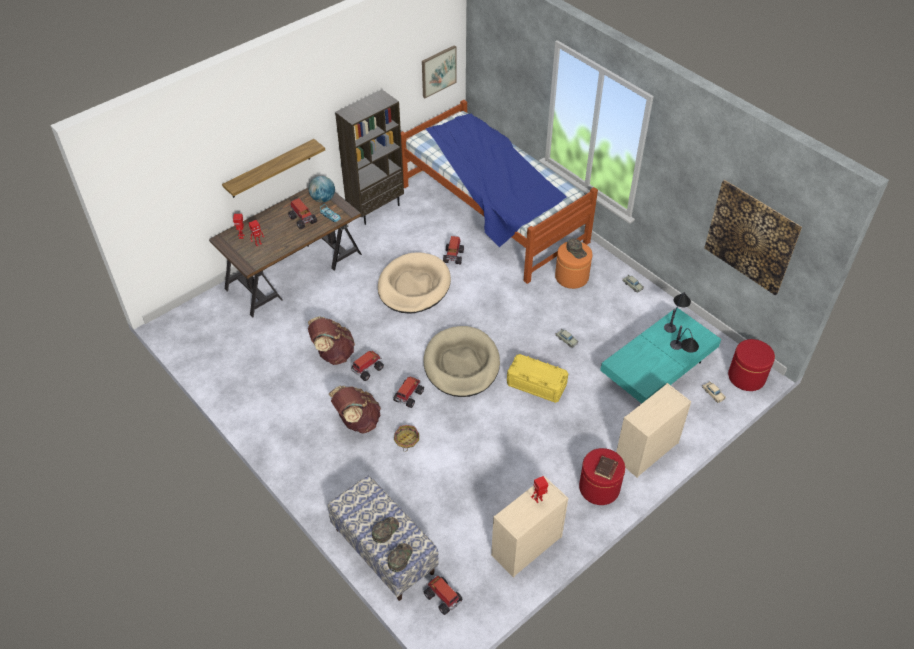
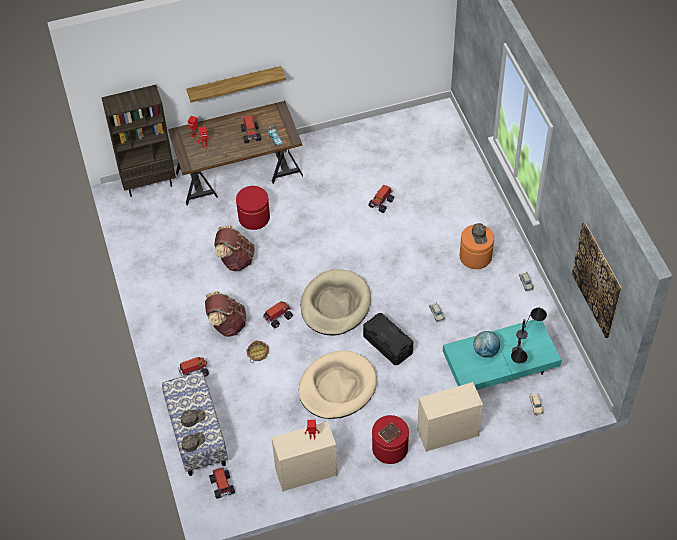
camera: 25 degrees right, 5 degrees up
globe [309,176,335,202] -> globe moved to [473,331,500,358]
brown bookcase [335,90,404,225] -> brown bookcase moved to [101,85,176,197]
toy truck [351,351,384,381] -> toy truck moved to [178,357,209,376]
beige dog bed [378,252,451,314] -> beige dog bed moved to [298,350,377,419]
bed [401,100,598,284] -> none
picture [422,45,456,98] -> none
yellow storage box [507,354,568,403] -> black storage box [363,313,413,365]
red ottoman [728,339,775,391] -> red ottoman moved to [236,186,270,230]

